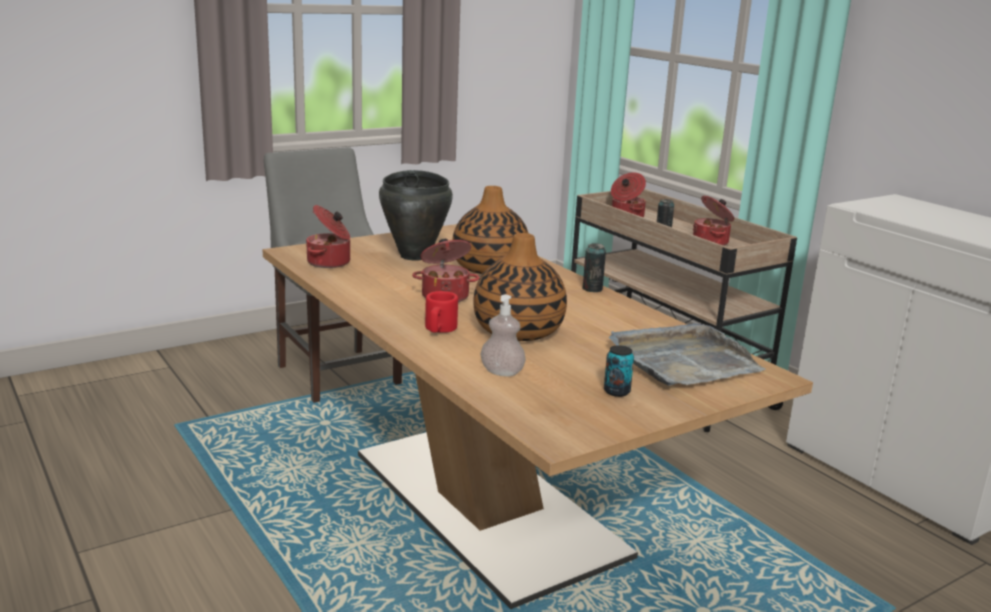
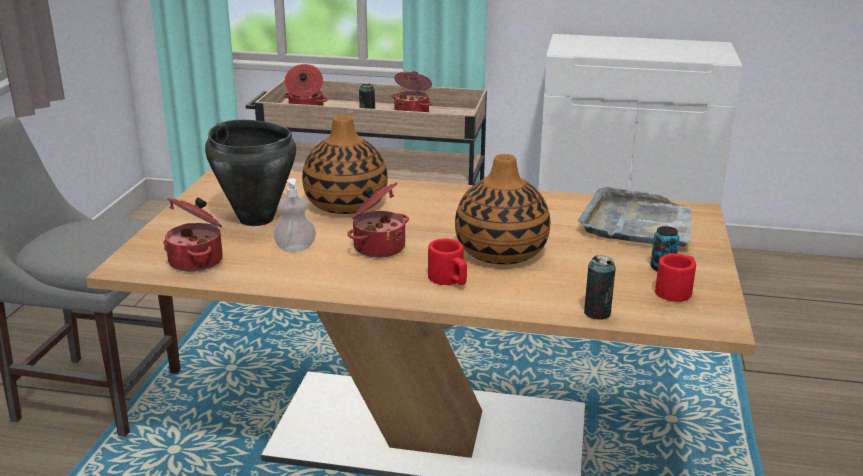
camera: 45 degrees left, 5 degrees up
soap dispenser [480,295,526,376] -> soap dispenser moved to [274,178,316,252]
can [583,243,606,292] -> can moved to [584,255,616,320]
none -> red mug [655,253,696,302]

